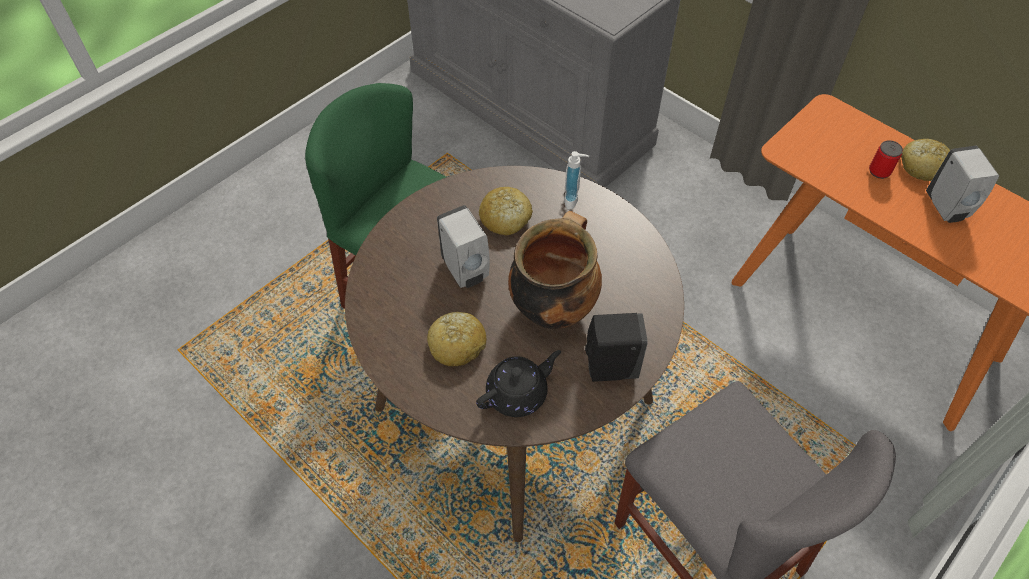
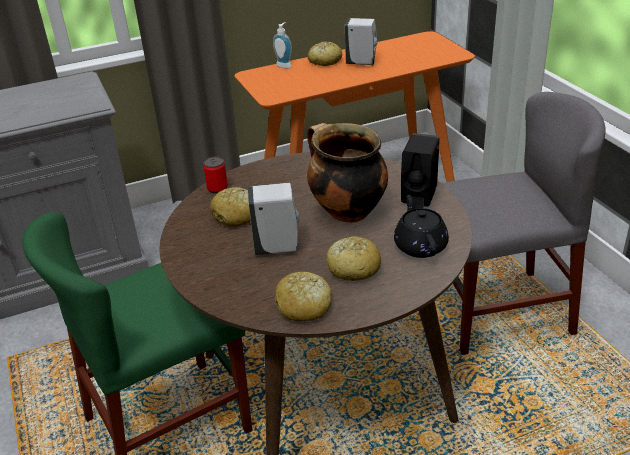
camera: 65 degrees left, 20 degrees down
soap dispenser [564,151,589,210] -> soap dispenser moved to [273,22,292,68]
can [869,140,903,179] -> can moved to [204,157,228,194]
none -> bread [275,272,332,321]

